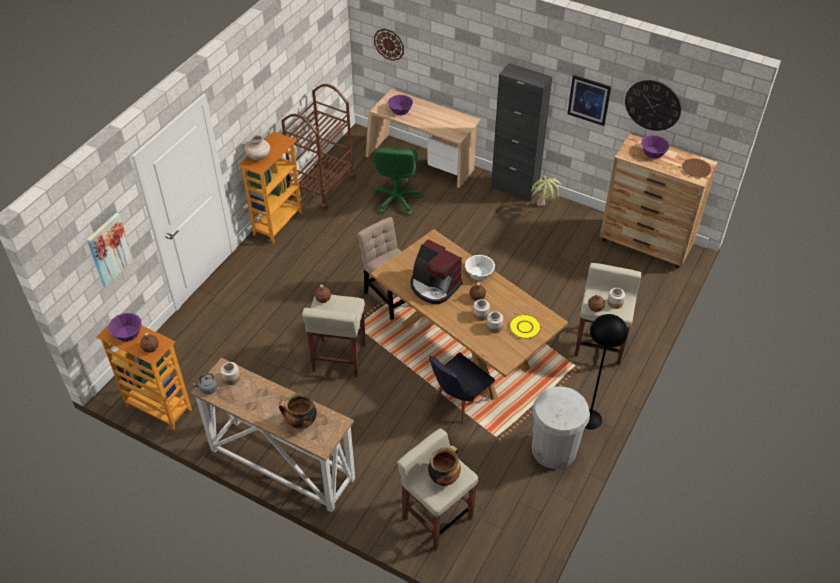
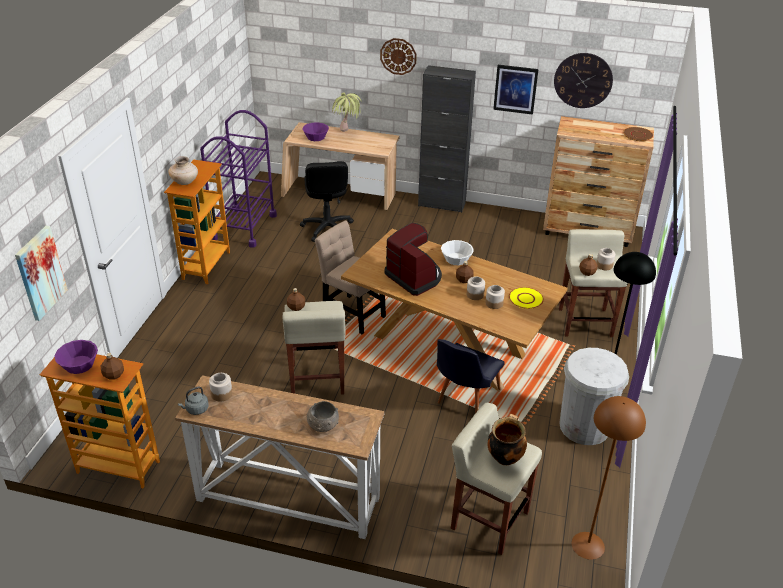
camera: 15 degrees left, 10 degrees down
cooking pot [279,393,317,429] -> grey bowl [307,401,339,432]
brown cart [281,84,356,211] -> purple cart [200,110,277,248]
green office chair [373,147,424,216] -> black office chair [300,161,354,242]
wall clock [374,29,404,61] -> wall clock moved to [380,38,417,75]
coffee machine [410,239,463,304] -> coffee machine turned 150 degrees counterclockwise [384,223,442,296]
potted plant [531,176,561,207] -> potted plant moved to [332,92,362,132]
purple bowl [641,135,670,159] -> none
none -> brown floor lamp [572,396,646,560]

